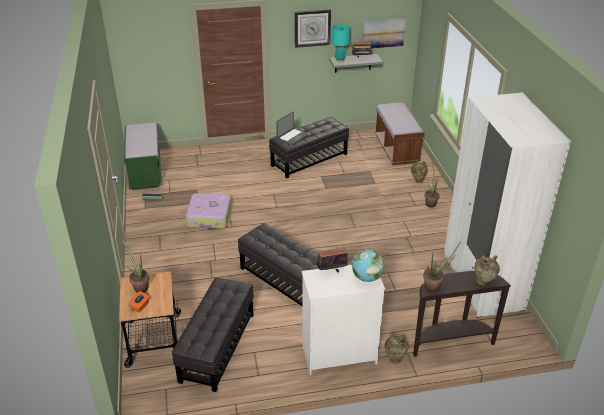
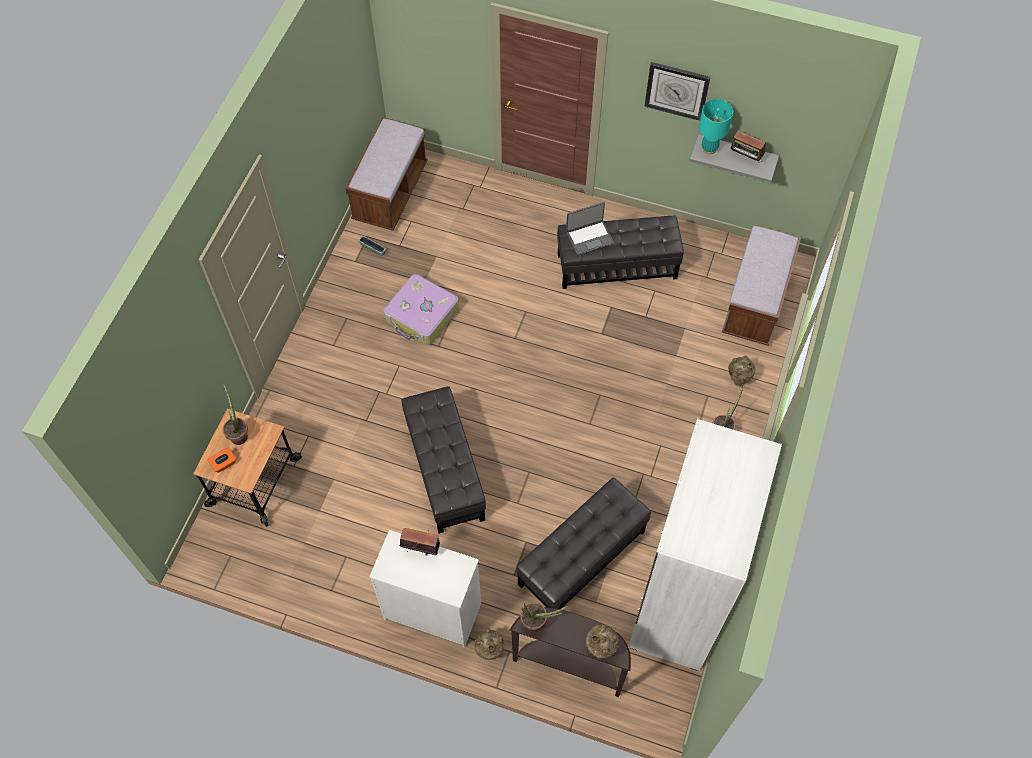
camera: 30 degrees right, 25 degrees up
green bench [124,123,162,190] -> brown bench [345,117,428,231]
black ottoman [172,277,254,392] -> black ottoman moved to [517,478,651,609]
globe [352,249,384,282] -> none
picture [363,19,406,48] -> none

